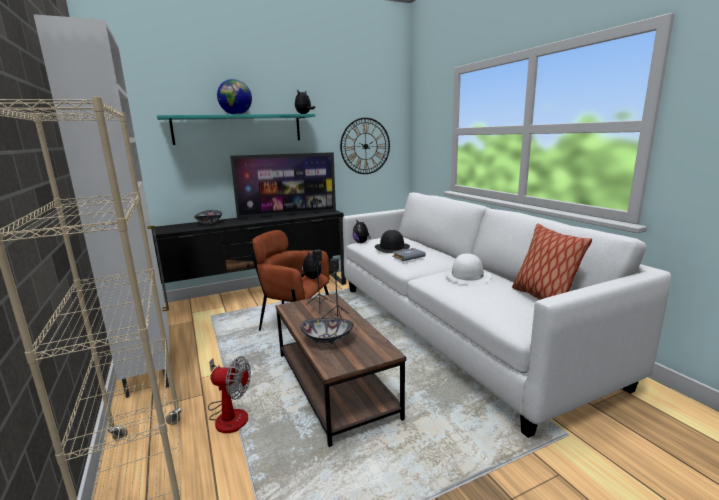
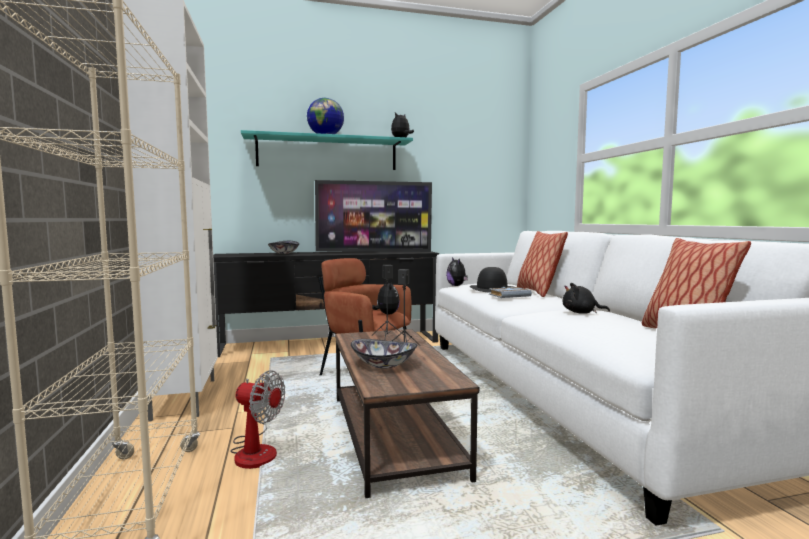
camera: 10 degrees right, 10 degrees down
wall clock [340,118,390,174] -> none
white hat [445,253,491,285] -> black plush toy [563,283,610,314]
none -> pillow [517,231,568,297]

